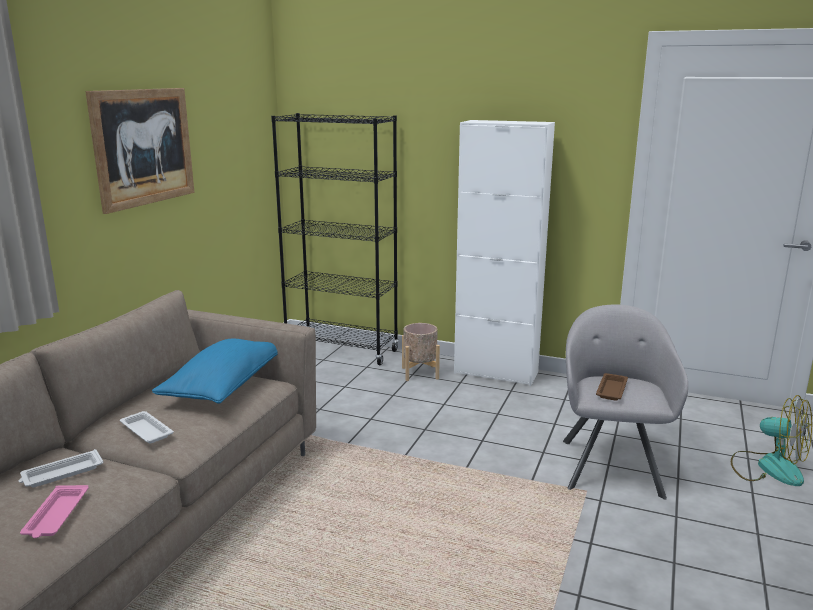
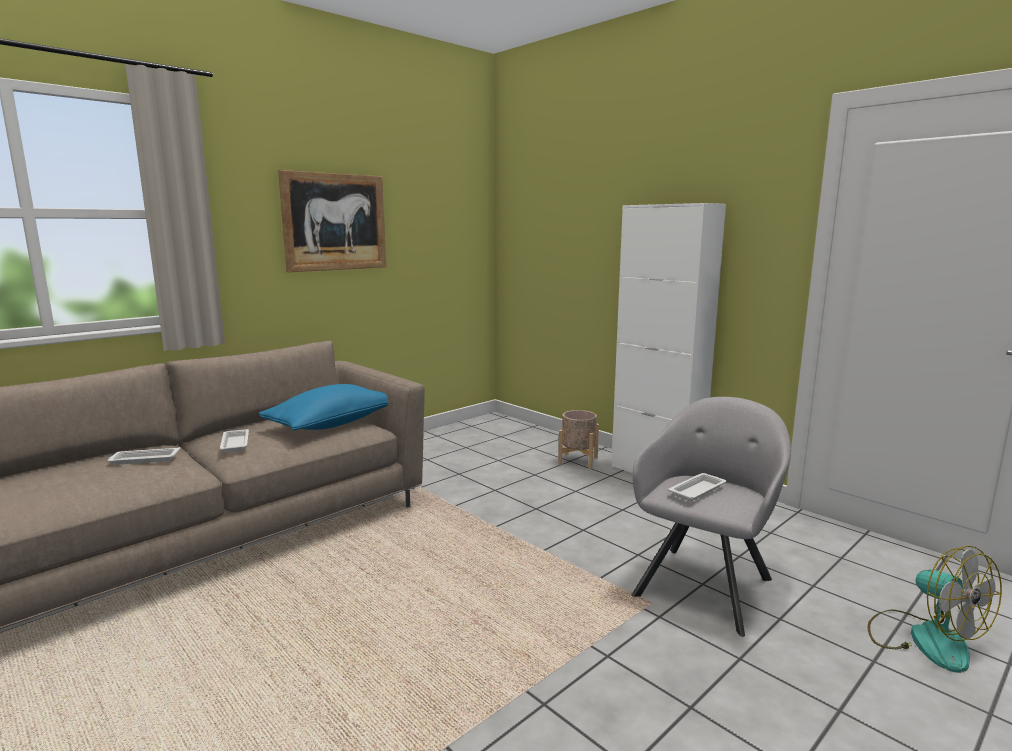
camera: 25 degrees right, 5 degrees down
pink tray [20,485,89,538] -> none
black bookcase [271,113,399,365] -> none
brown tray [596,373,628,401] -> white tray [668,473,727,501]

